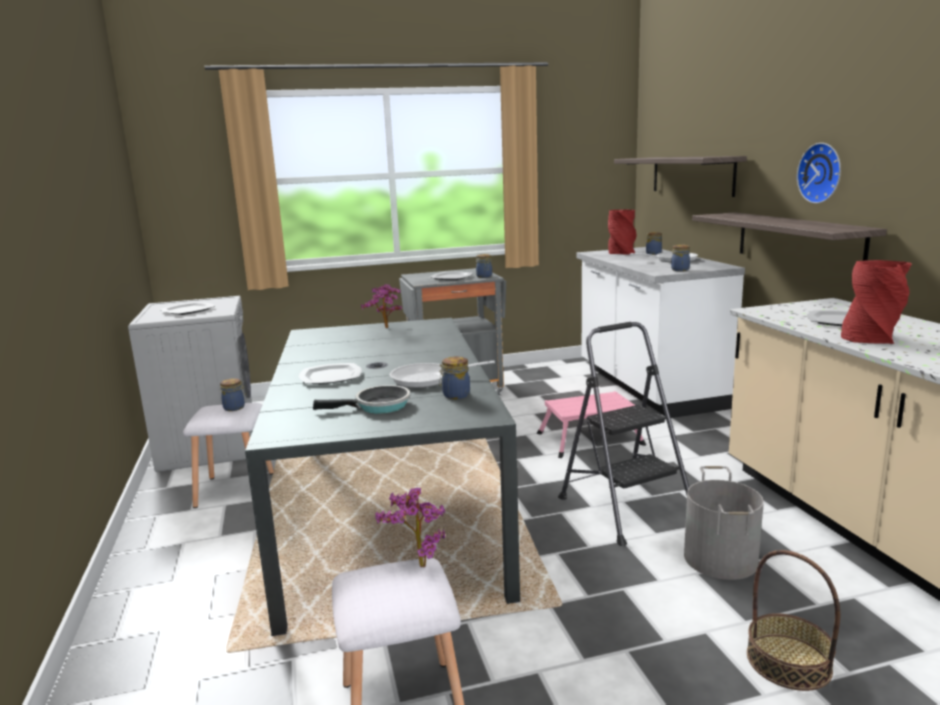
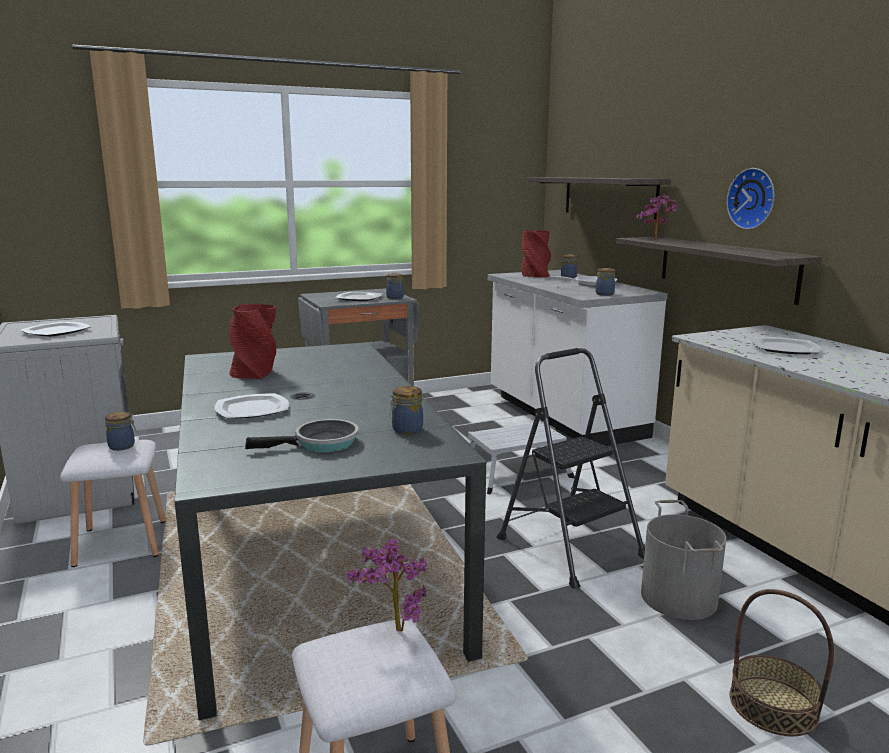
camera: 10 degrees left, 0 degrees up
potted plant [361,284,402,328] -> potted plant moved to [636,195,677,240]
frying pan [390,361,495,388] -> none
pink step ladder [537,391,646,458] -> white step ladder [468,421,575,494]
red vase [841,260,912,344] -> red vase moved to [229,304,276,379]

